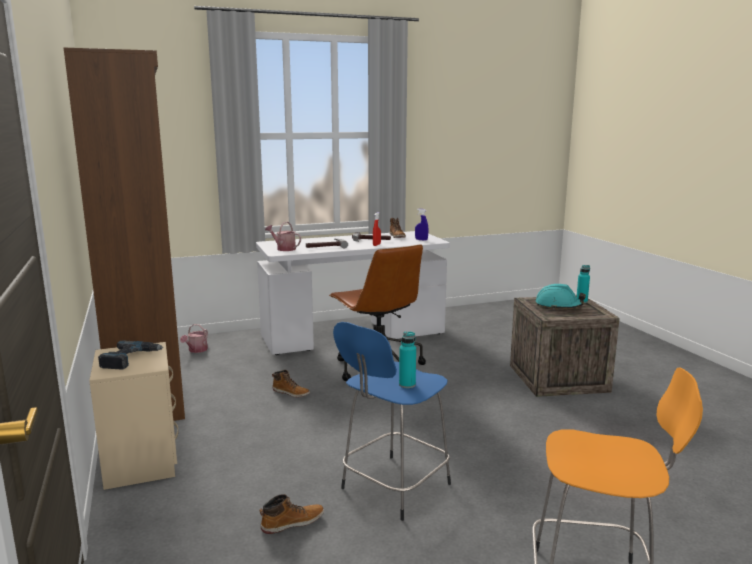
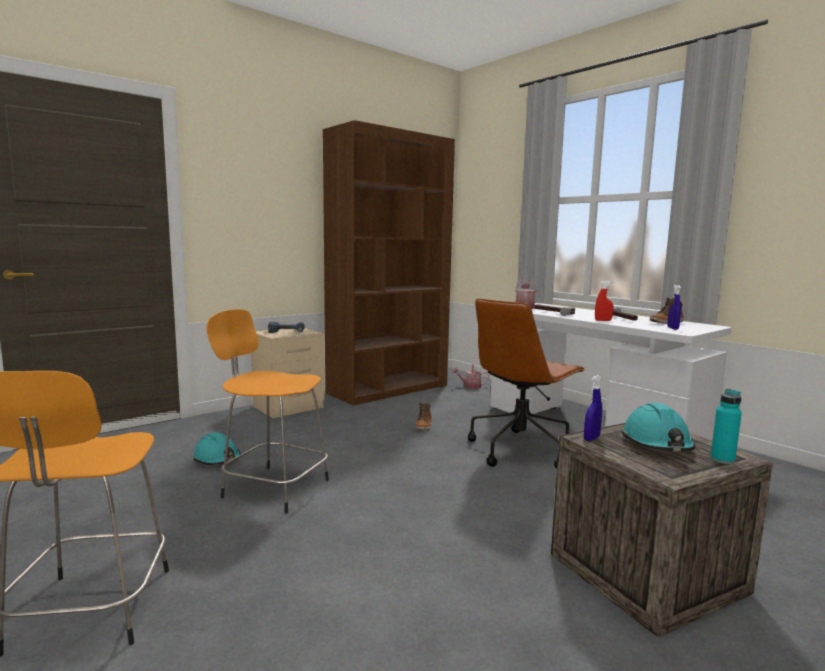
camera: 70 degrees right, 5 degrees down
boot [260,494,324,534] -> turquoise hard hat [194,432,241,465]
blue stool [333,322,451,521] -> orange stool [206,309,329,514]
turquoise bottle [399,331,416,388] -> none
none -> blue spray bottle [584,375,602,442]

